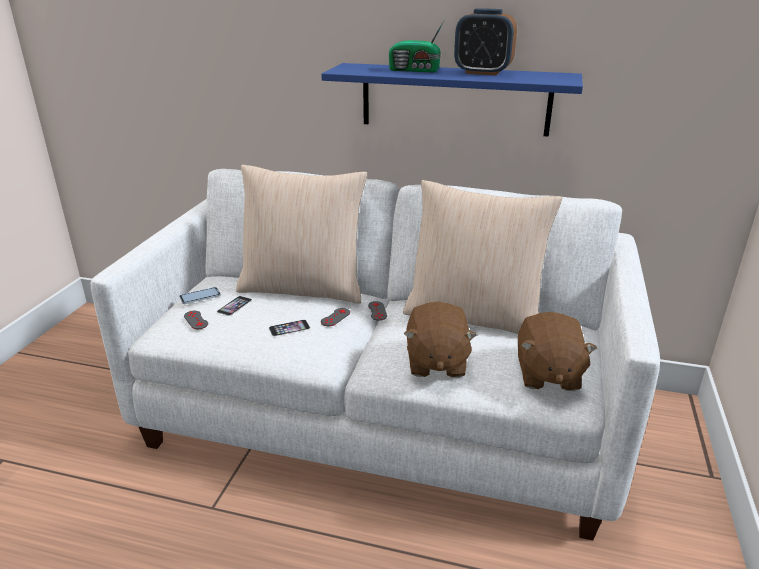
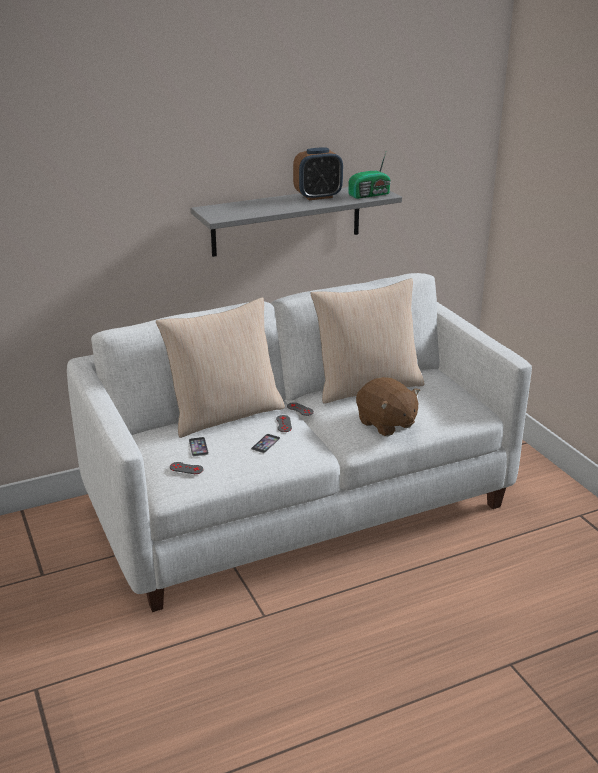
camera: 40 degrees left, 0 degrees up
phone [179,287,221,304] -> none
blue shelf [321,63,583,137] -> grey shelf [191,187,402,257]
radio [389,17,446,72] -> radio moved to [349,150,391,199]
brown plush toy [518,312,597,391] -> none

